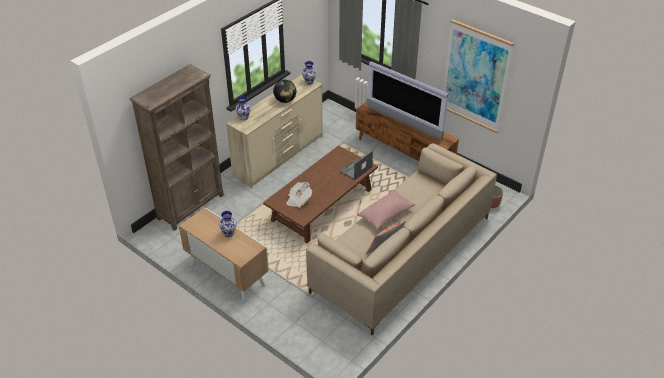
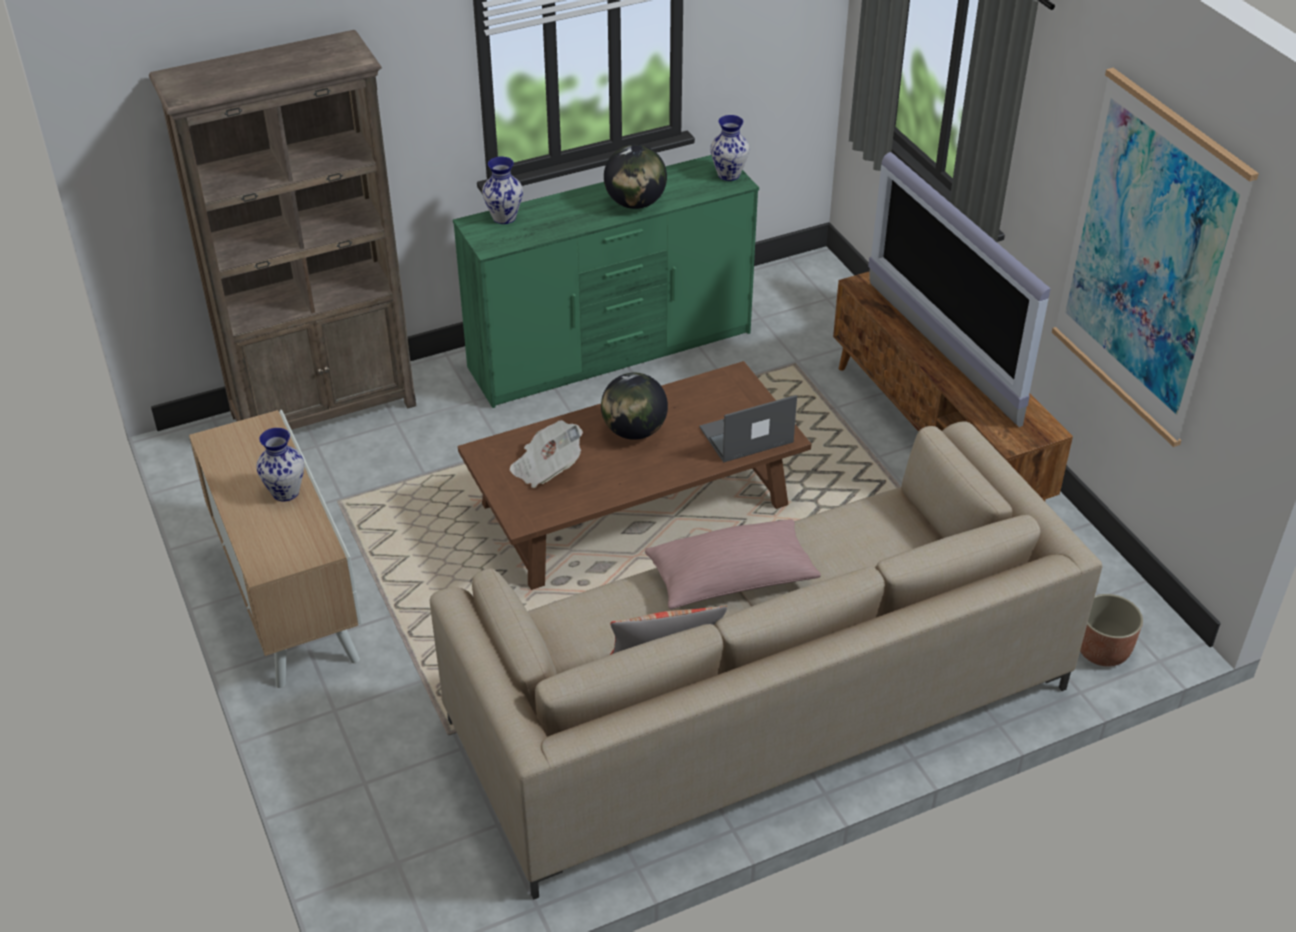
camera: 25 degrees right, 0 degrees up
beige dresser [226,75,323,188] -> green dresser [453,155,759,408]
none -> globe [601,373,668,440]

